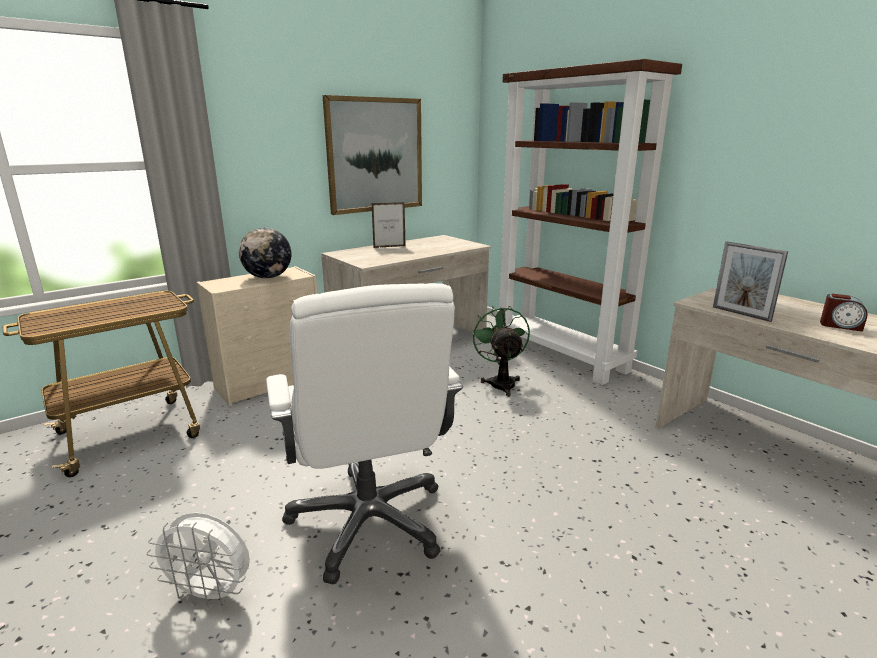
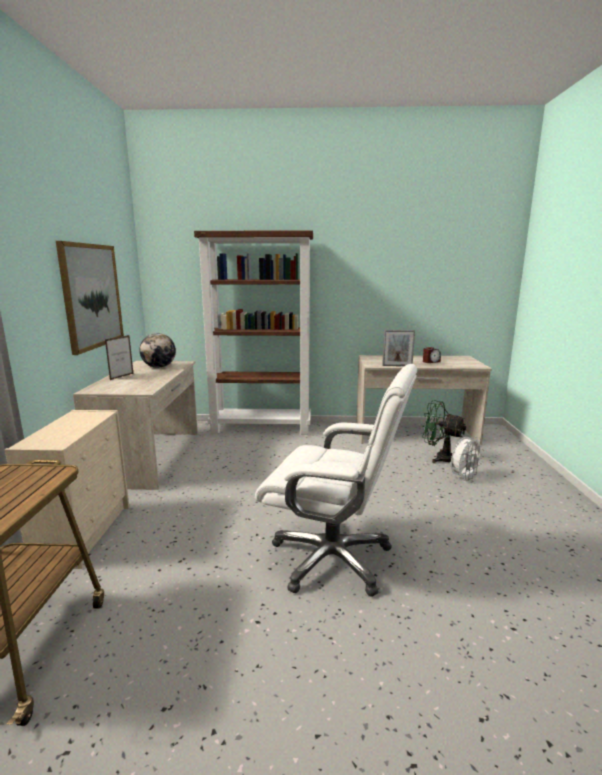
camera: 50 degrees left, 5 degrees down
white fan [146,512,250,608] -> white fan moved to [451,436,485,481]
globe [239,228,291,279] -> globe moved to [139,333,176,368]
green fan [471,306,530,397] -> green fan moved to [422,400,466,463]

